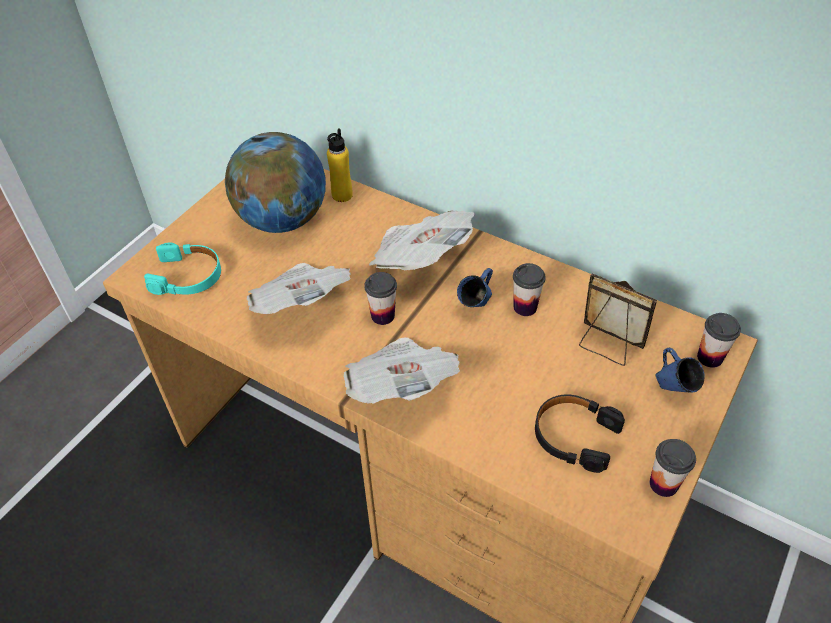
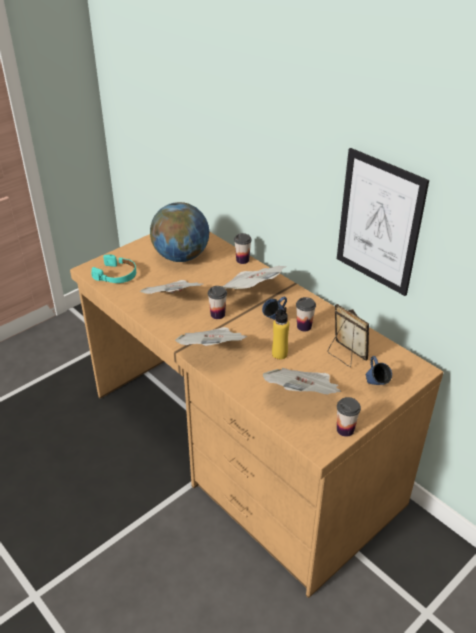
camera: 15 degrees right, 10 degrees down
yellow bottle [327,128,353,202] -> yellow bottle moved to [272,307,289,360]
black headphones [535,395,625,473] -> newspaper [263,368,341,394]
cup [697,313,741,368] -> cup moved to [234,233,252,264]
none -> picture [337,148,429,296]

